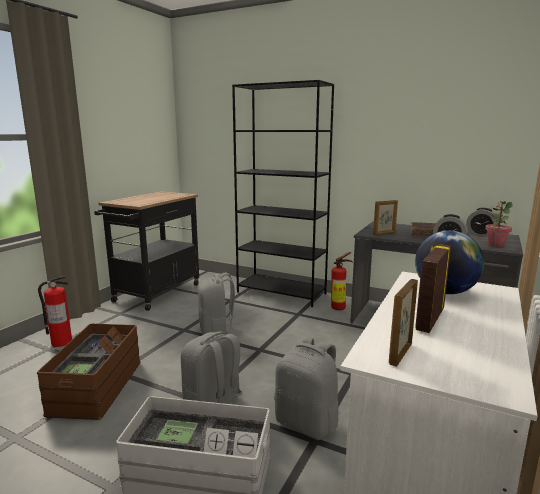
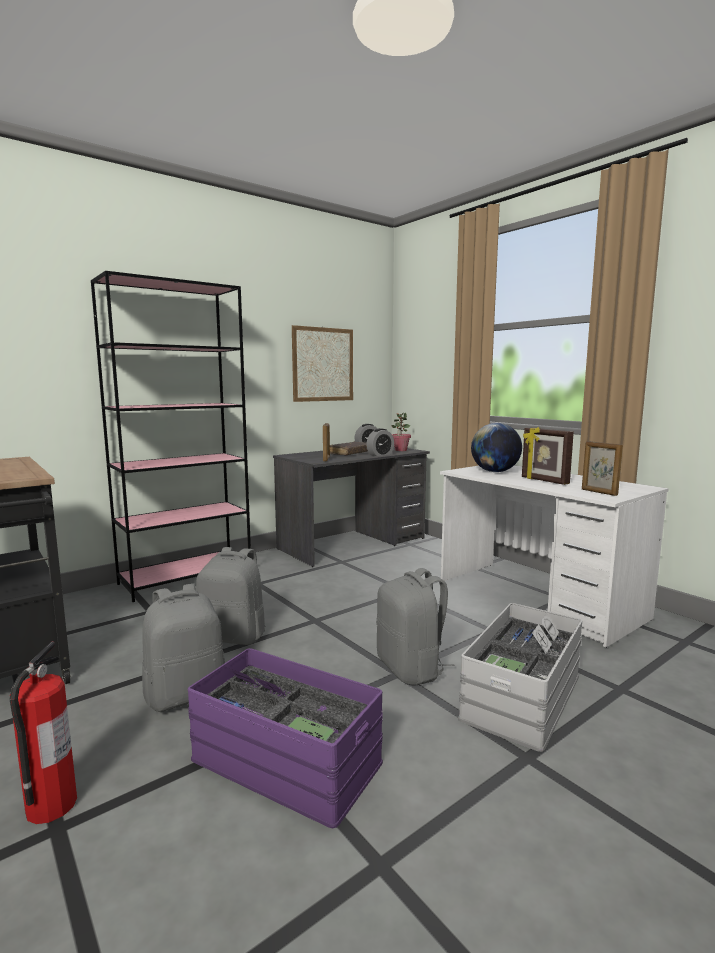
camera: 65 degrees left, 5 degrees down
brown storage box [37,324,140,420] -> purple storage box [188,648,383,828]
black bookcase [232,80,334,307] -> pink bookcase [91,271,251,602]
grey backpack [274,336,339,440] -> grey backpack moved to [142,583,225,712]
fire extinguisher [331,252,353,310] -> none
none -> picture [292,325,353,402]

